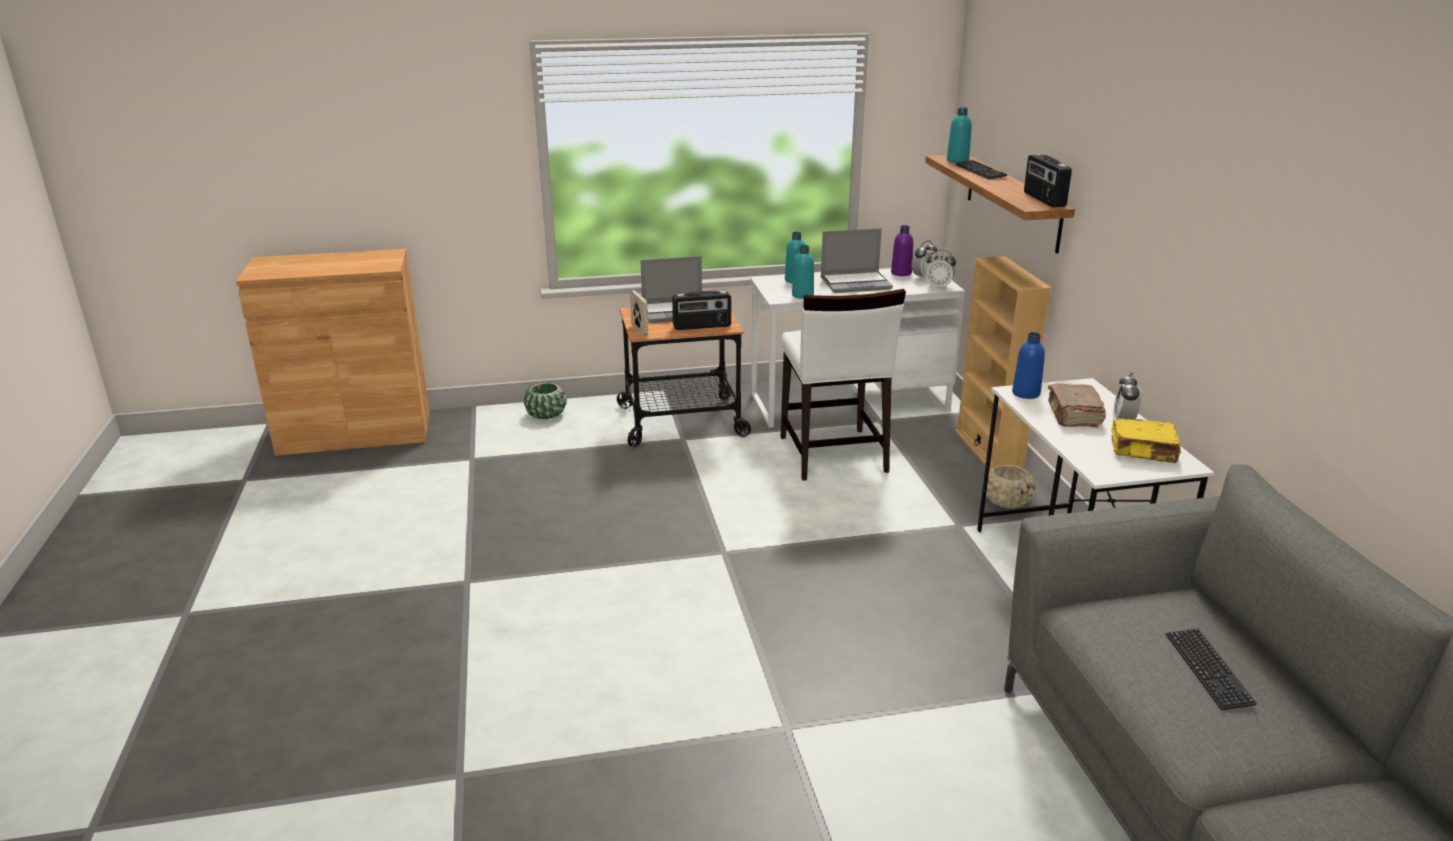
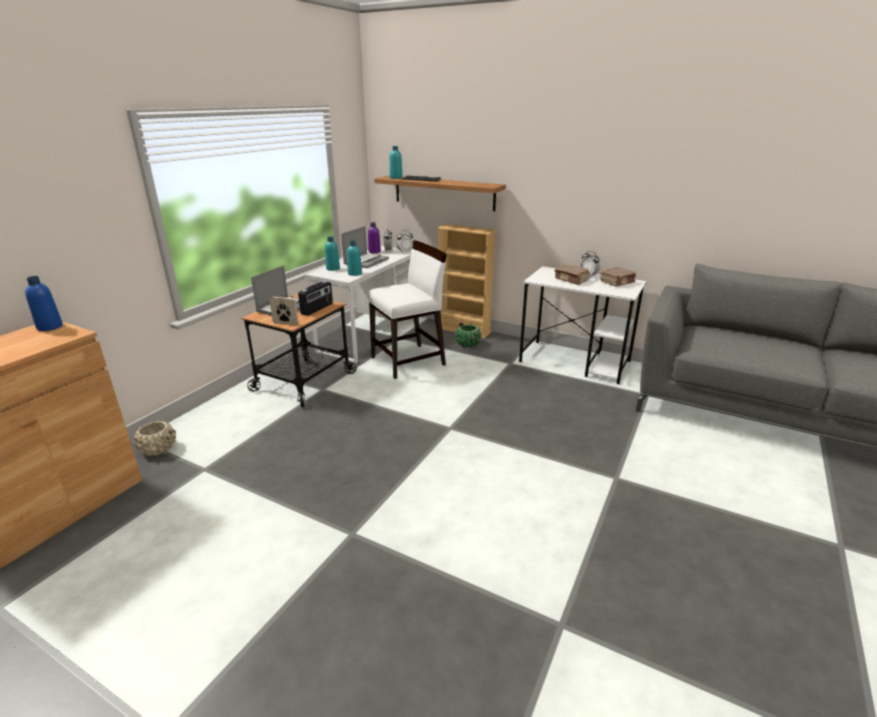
camera: 50 degrees left, 0 degrees up
green planter [524,383,567,419] -> green planter moved to [455,325,481,347]
white chair [781,289,906,481] -> white chair turned 60 degrees counterclockwise [368,241,447,379]
beige planter [983,464,1035,509] -> beige planter moved to [134,421,176,456]
blue bottle [1012,332,1045,399] -> blue bottle moved to [25,276,63,331]
radio [1024,154,1072,207] -> none
yellow book [1111,418,1181,463] -> brown book [600,267,636,286]
keyboard [1166,629,1257,710] -> none

